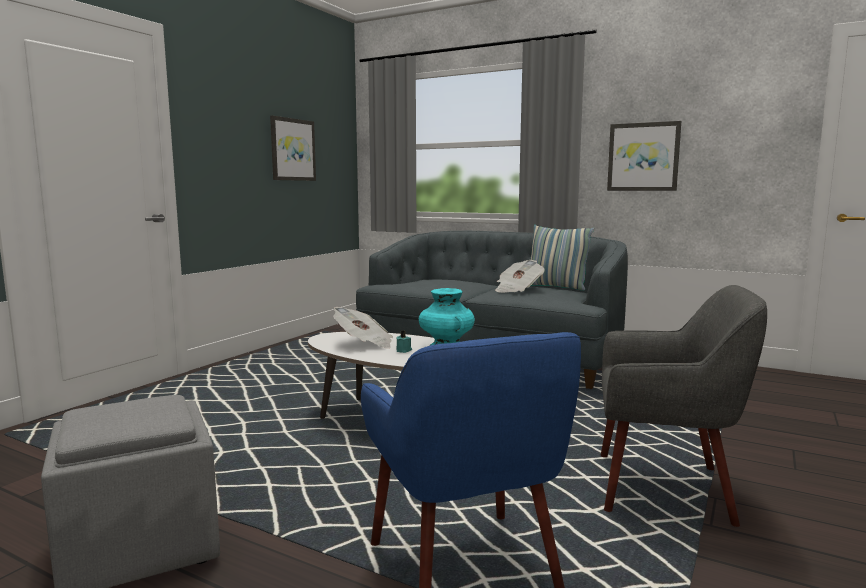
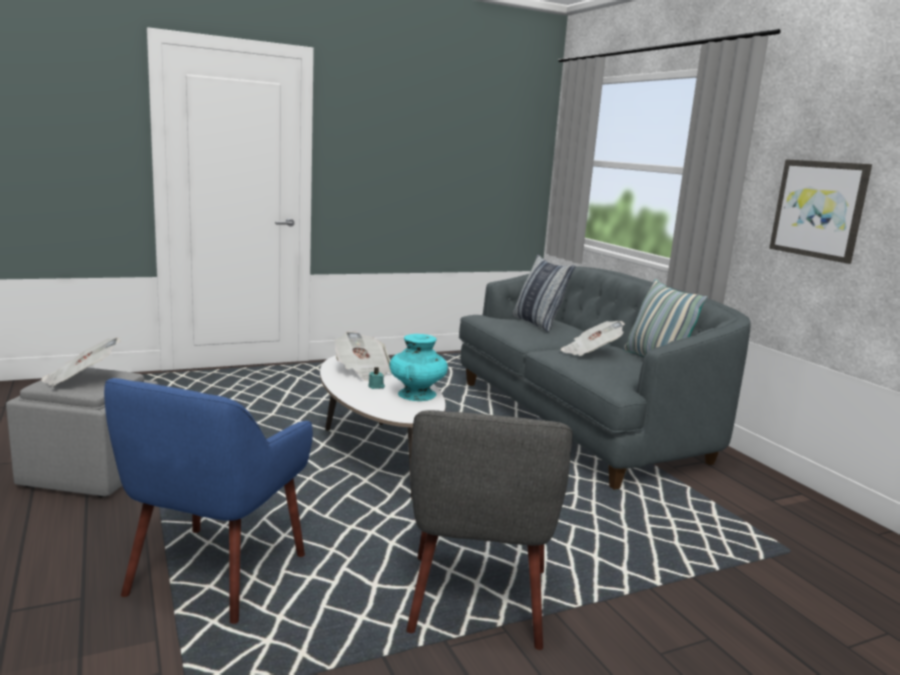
camera: 35 degrees right, 5 degrees up
picture [270,115,316,181] -> none
grey armchair [601,285,767,527] -> grey armchair turned 45 degrees clockwise [406,410,573,650]
none -> newspaper [41,338,120,387]
none -> pillow [513,255,575,332]

